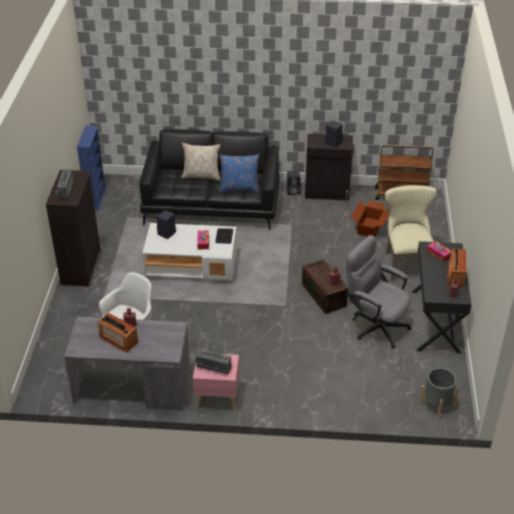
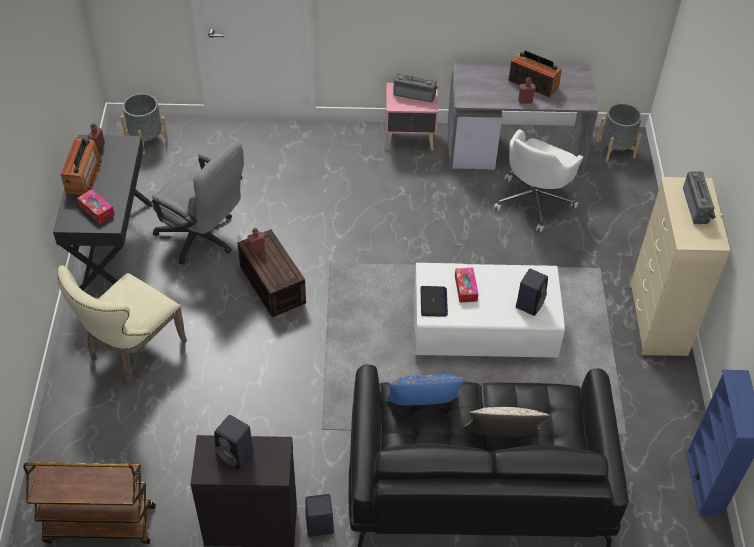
camera: 175 degrees right, 10 degrees up
black dresser [46,170,101,286] -> beige dresser [630,177,731,356]
cardboard box [351,200,389,237] -> none
beige chair [384,185,437,281] -> beige chair turned 45 degrees clockwise [57,265,187,385]
none -> grey planter [597,103,642,161]

